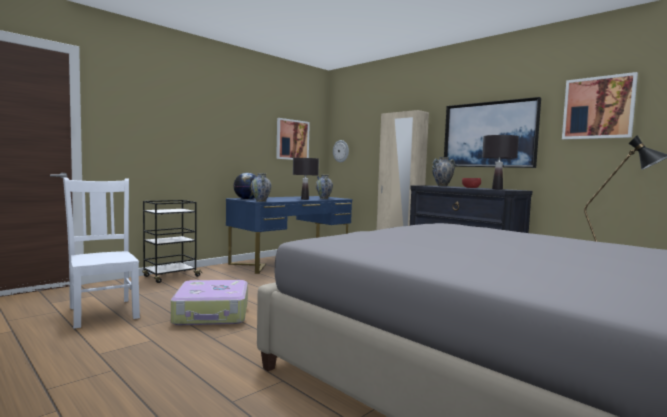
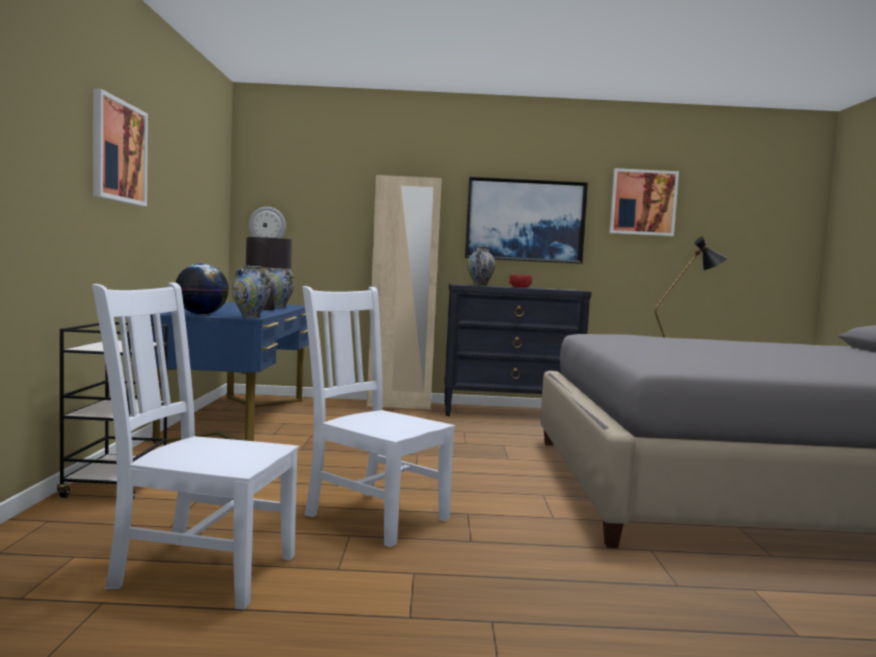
camera: 45 degrees left, 0 degrees up
suitcase [171,280,248,325] -> white chair [303,286,455,547]
picture [276,118,310,160] -> picture moved to [93,88,148,206]
black table lamp [482,135,519,190] -> none

